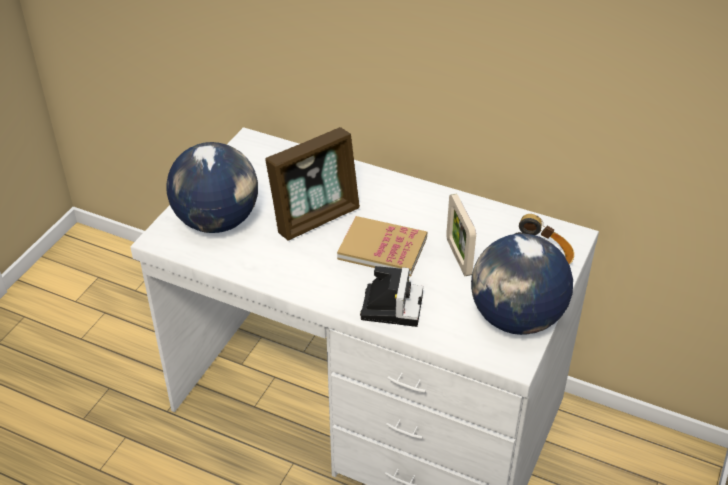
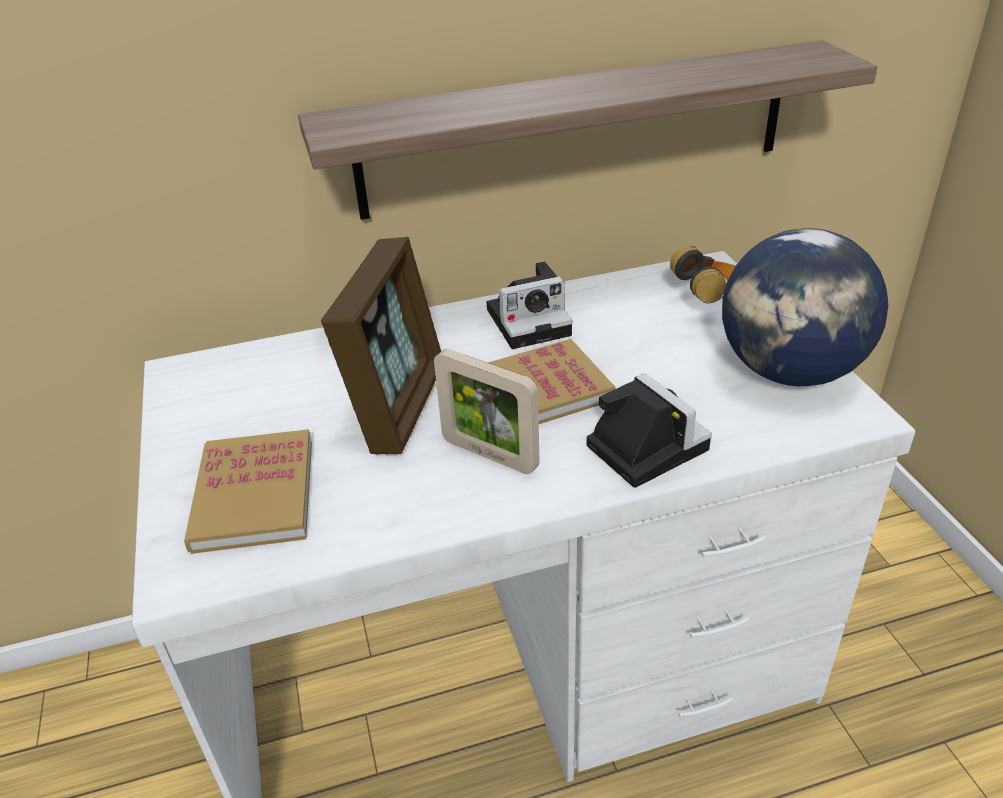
camera: 40 degrees left, 5 degrees down
globe [166,142,258,233] -> book [184,429,312,554]
picture frame [446,194,476,276] -> picture frame moved to [434,349,539,474]
none -> shelf [298,40,878,220]
none -> camera [487,261,572,349]

